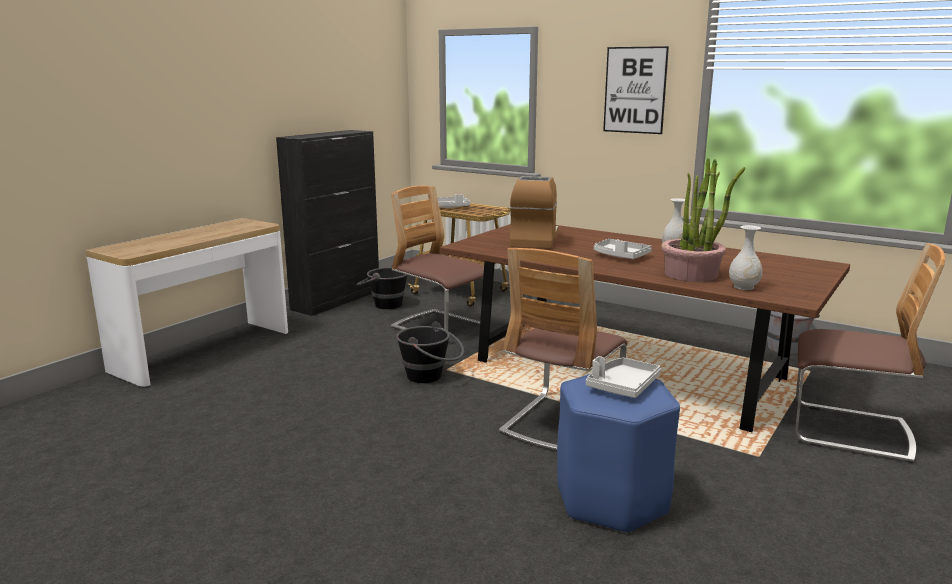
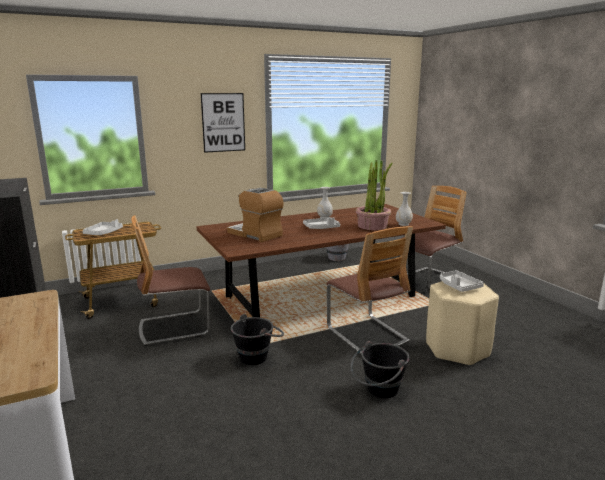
camera: 60 degrees left, 0 degrees up
black bucket [356,264,407,309] -> black bucket moved to [350,341,410,398]
blue stool [557,374,680,534] -> beige stool [426,281,499,366]

